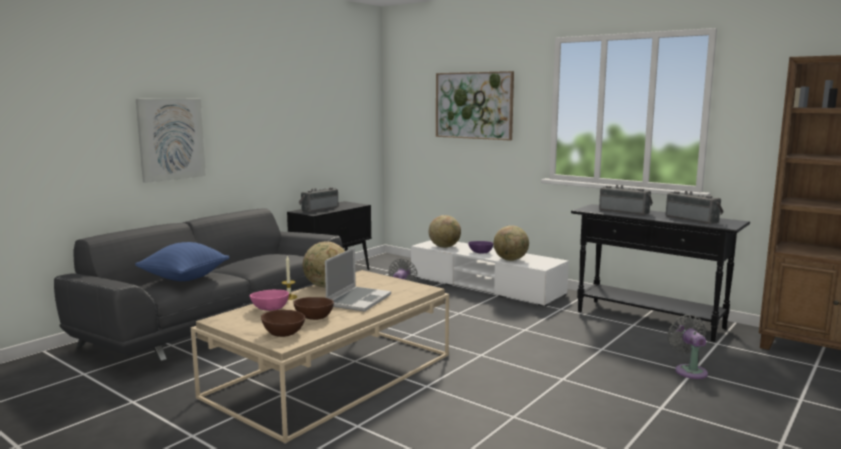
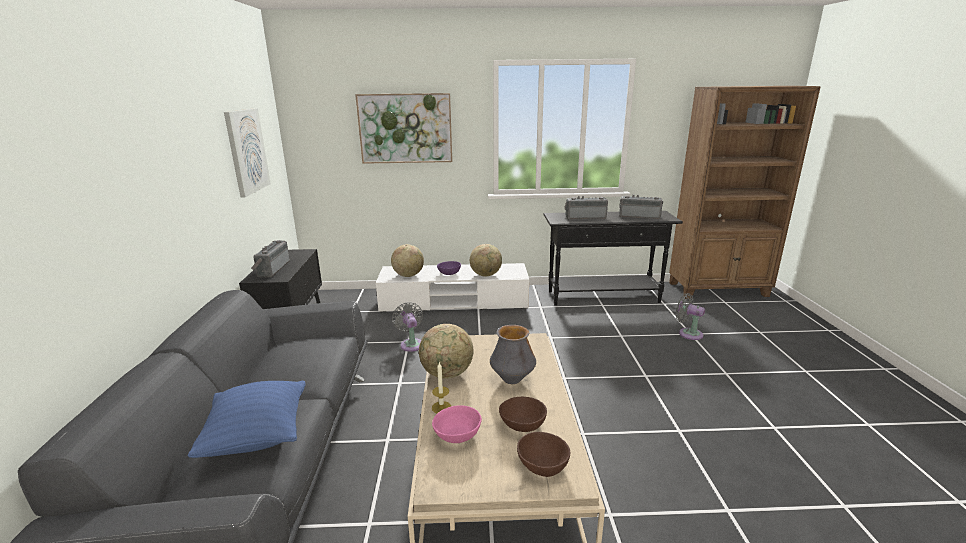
camera: 40 degrees left, 10 degrees up
picture [136,99,206,183] -> picture moved to [224,108,271,198]
laptop [325,247,391,312] -> vase [490,325,536,384]

